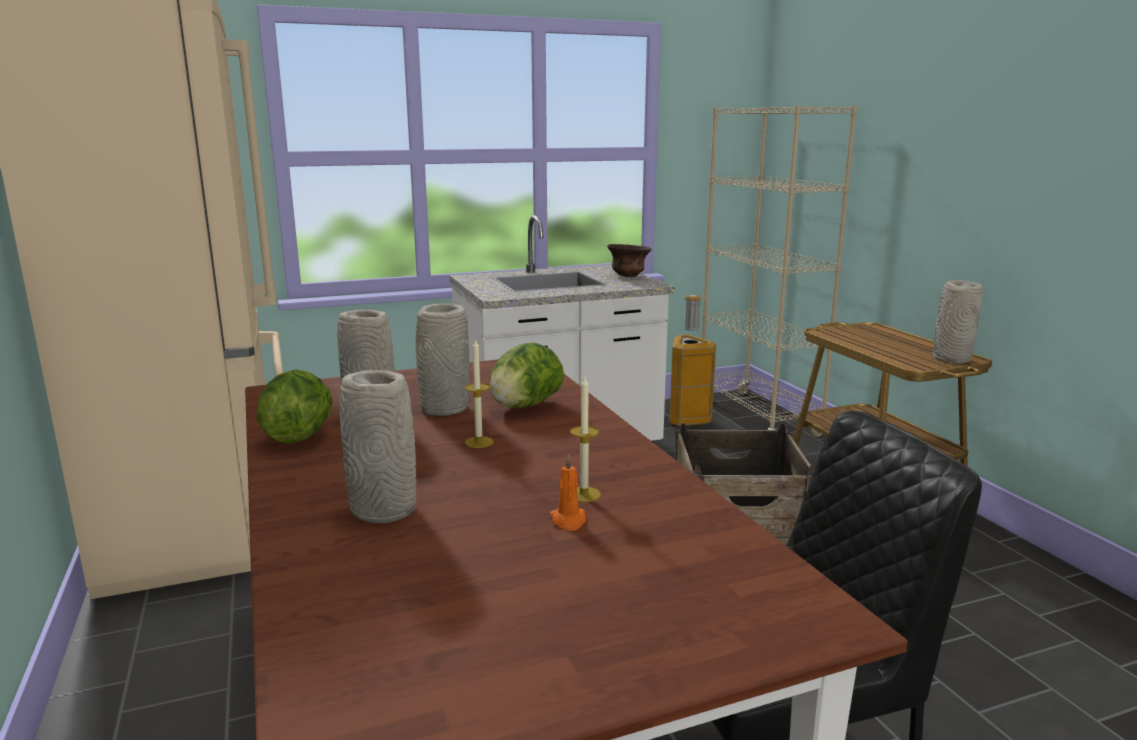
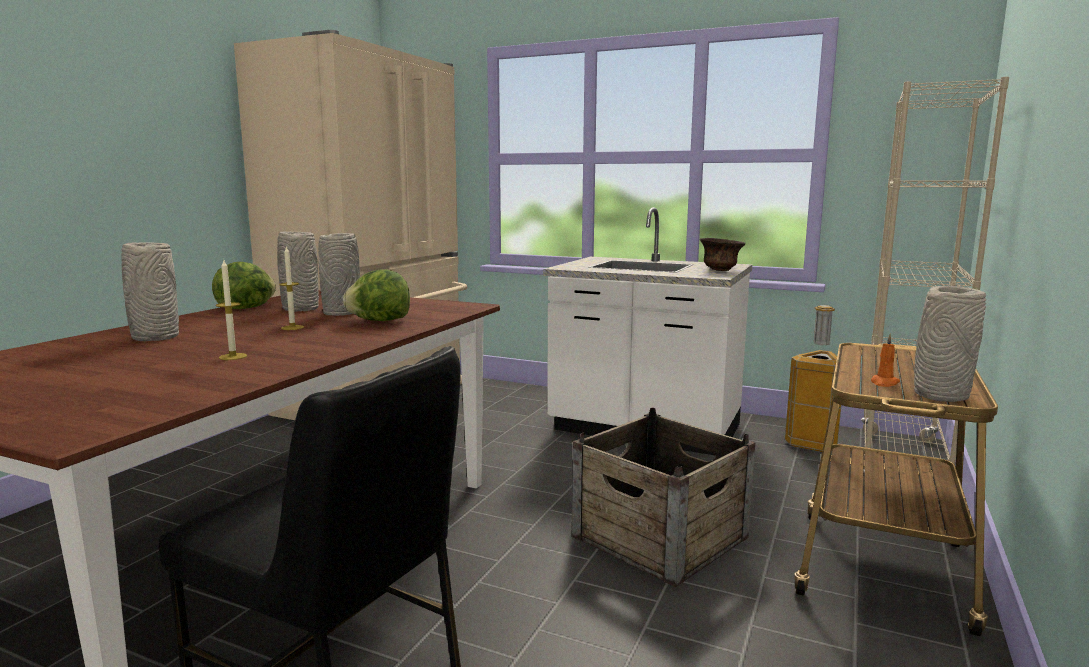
camera: 45 degrees right, 5 degrees down
orange candle [550,454,586,531] -> orange candle moved to [871,334,900,387]

